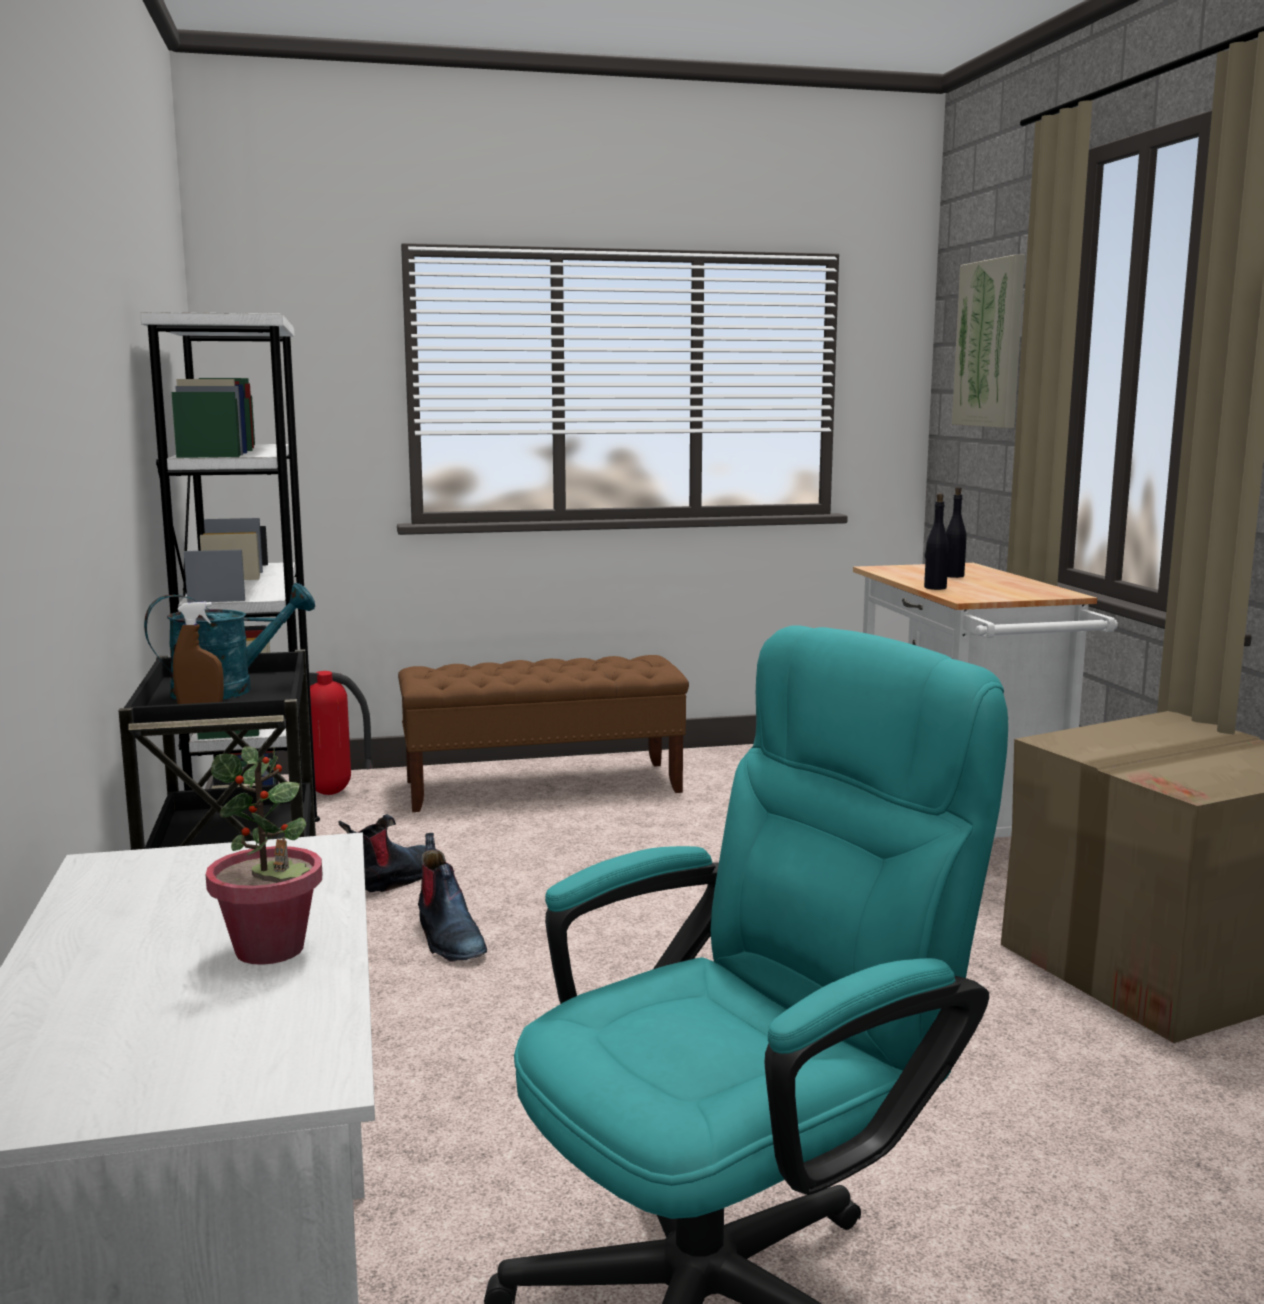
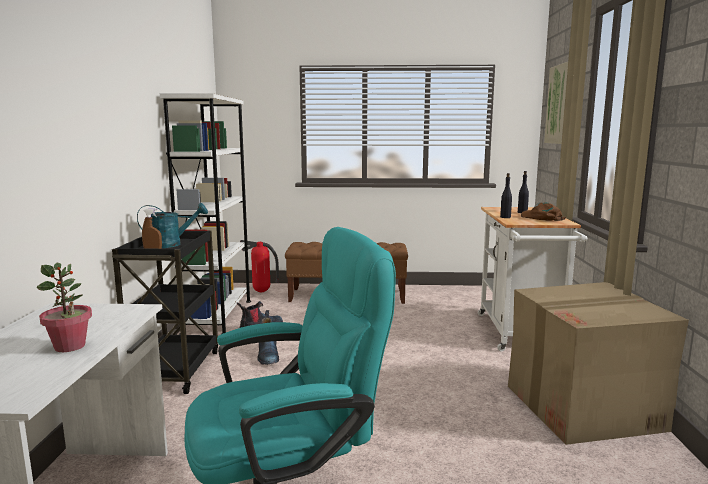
camera: 15 degrees right, 0 degrees up
none -> brown cap [521,203,566,221]

